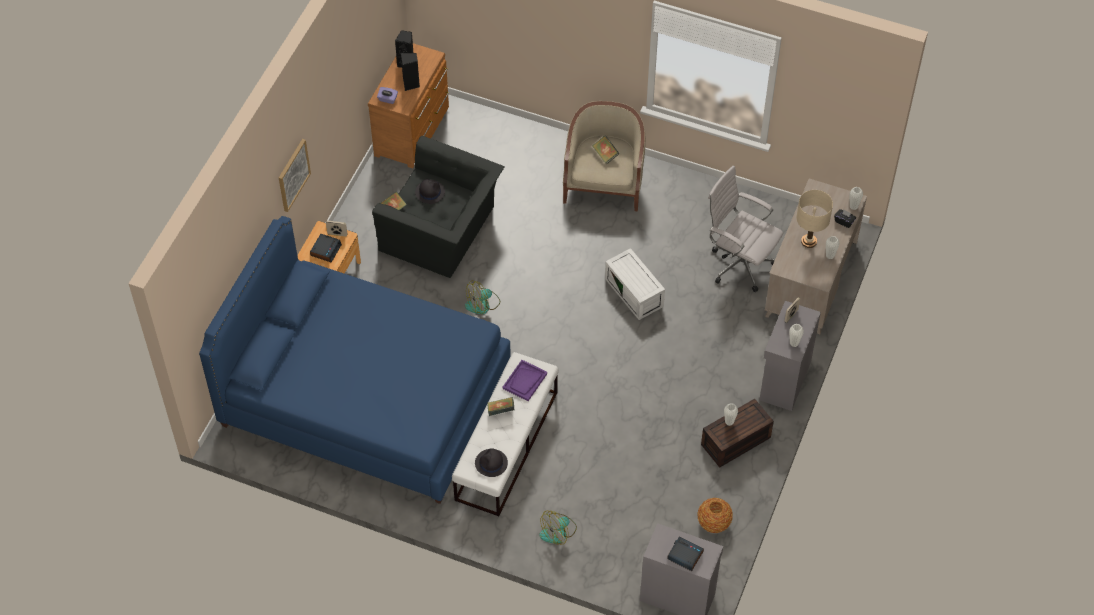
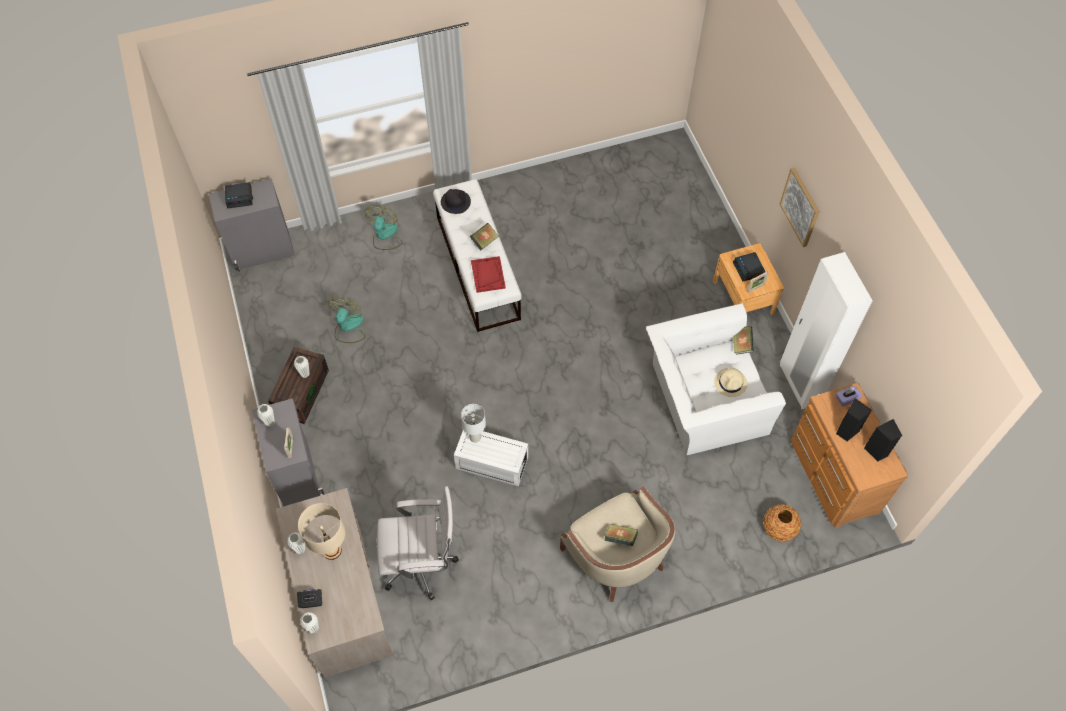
camera: 140 degrees right, 5 degrees up
blue bed [199,216,511,504] -> none
black armchair [372,136,505,278] -> white armchair [646,303,786,455]
black hat [415,179,445,204] -> beige hat [714,368,747,397]
fan [465,281,500,314] -> fan moved to [328,296,365,343]
purple tray [503,360,547,401] -> red tray [471,256,506,293]
vase [697,498,733,533] -> vase moved to [763,504,801,542]
none -> white table lamp [461,404,486,443]
none -> white wardrobe [780,252,873,409]

